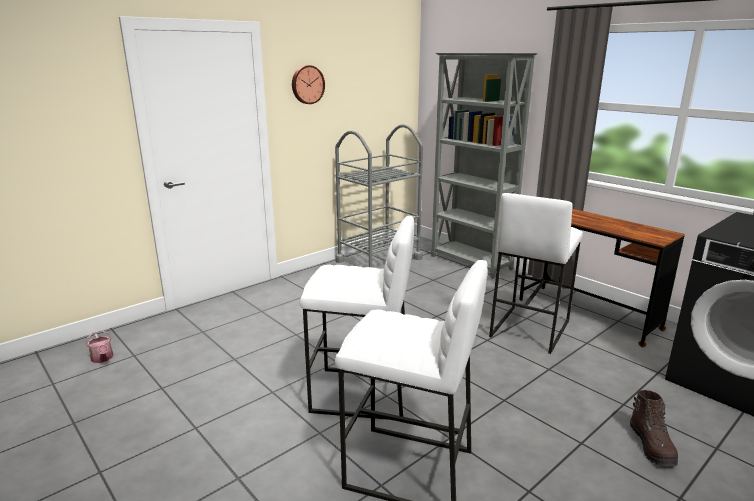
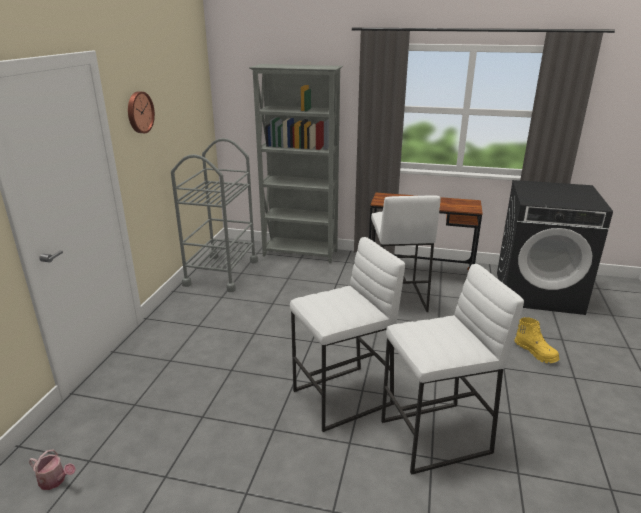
camera: 35 degrees left, 5 degrees up
brown boot [630,390,678,466] -> yellow boot [514,317,559,363]

